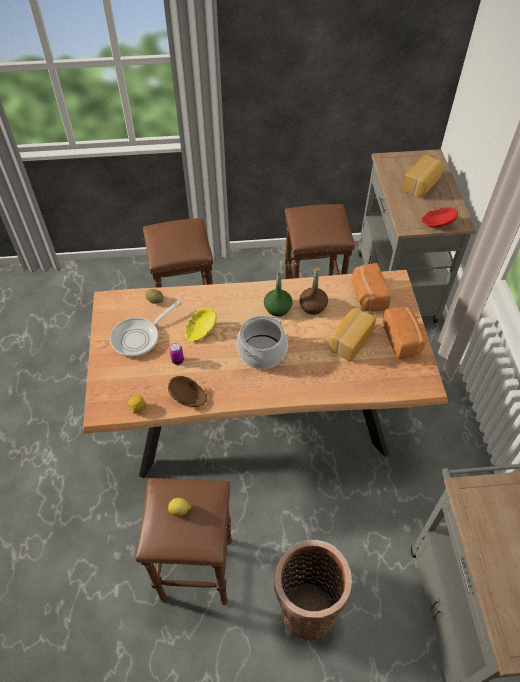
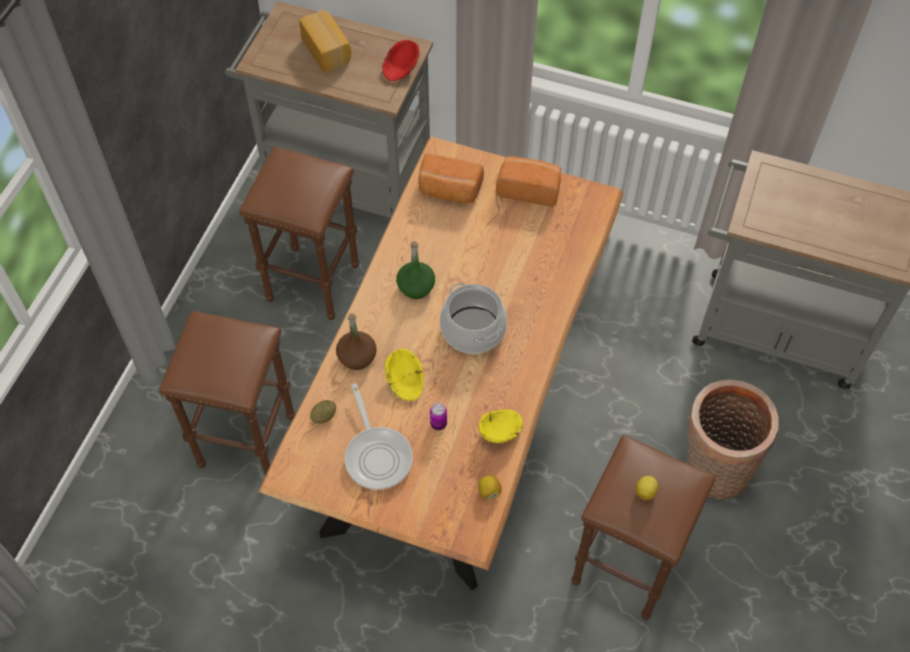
camera: 65 degrees left, 5 degrees up
brown bowl [168,376,207,407] -> yellow bowl [478,409,523,443]
brown bottle [299,267,328,315] -> brown bottle moved to [336,313,377,370]
bread [329,308,376,361] -> none

